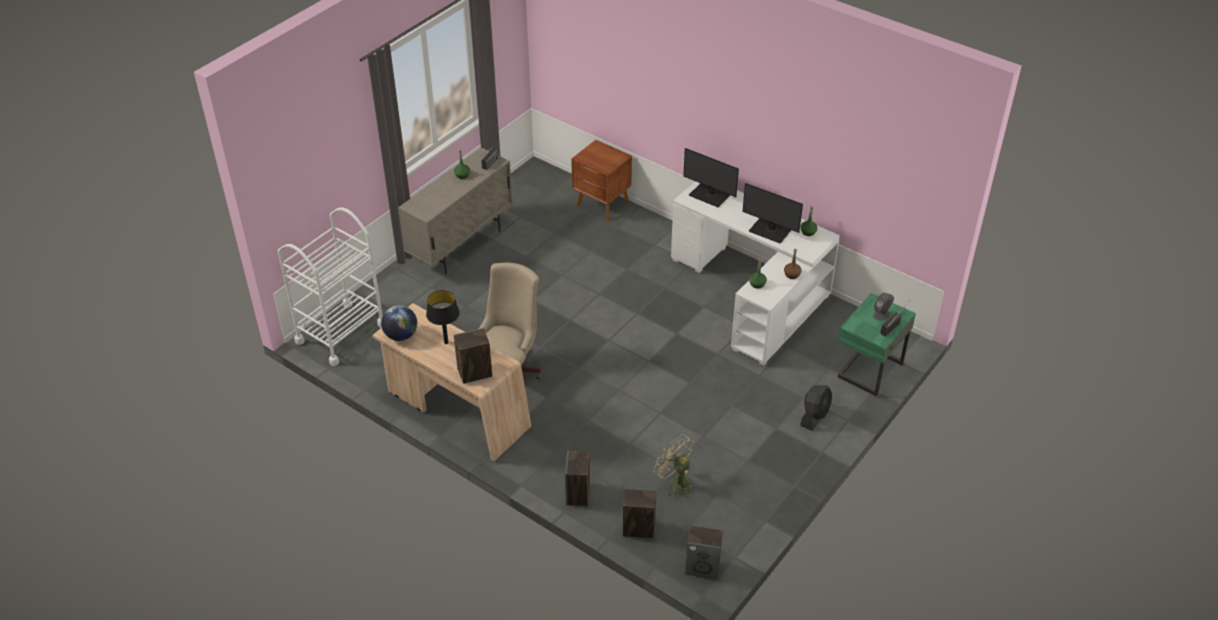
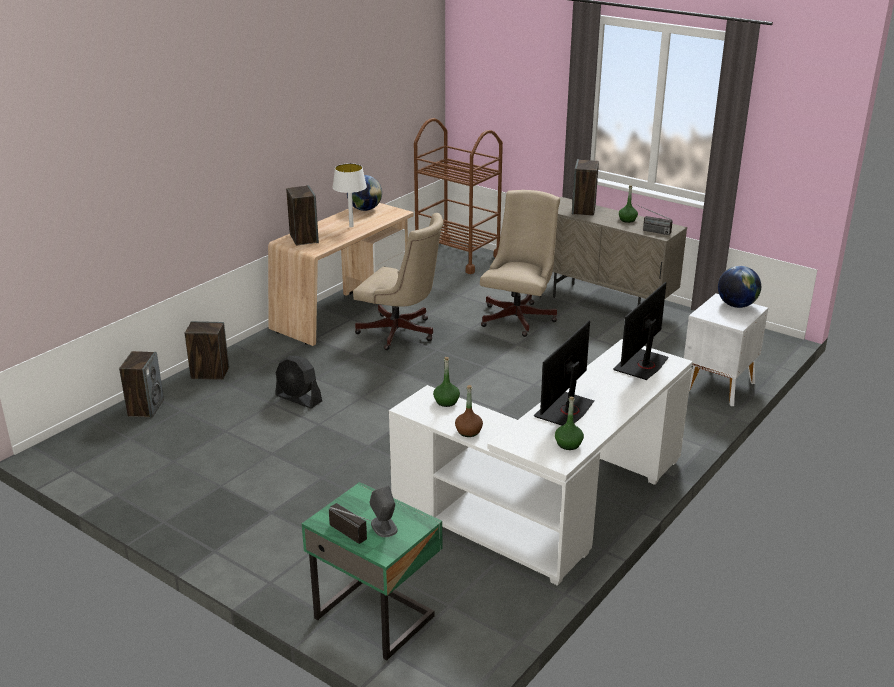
camera: 90 degrees right, 15 degrees down
white cart [278,208,383,366] -> brown cart [414,118,503,274]
black table lamp [426,290,460,344] -> white table lamp [332,163,367,227]
brown nightstand [571,140,632,221] -> white nightstand [684,294,768,406]
beige fan [654,435,694,499] -> none
speaker [685,525,723,579] -> speaker moved to [572,159,599,216]
black fan [800,385,832,431] -> black fan moved to [275,356,322,409]
none -> beige office chair [480,190,560,337]
none -> globe [718,266,761,308]

